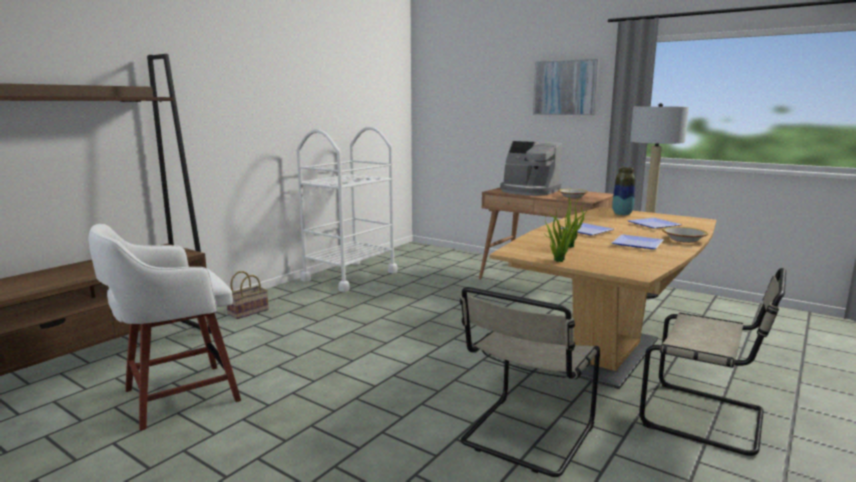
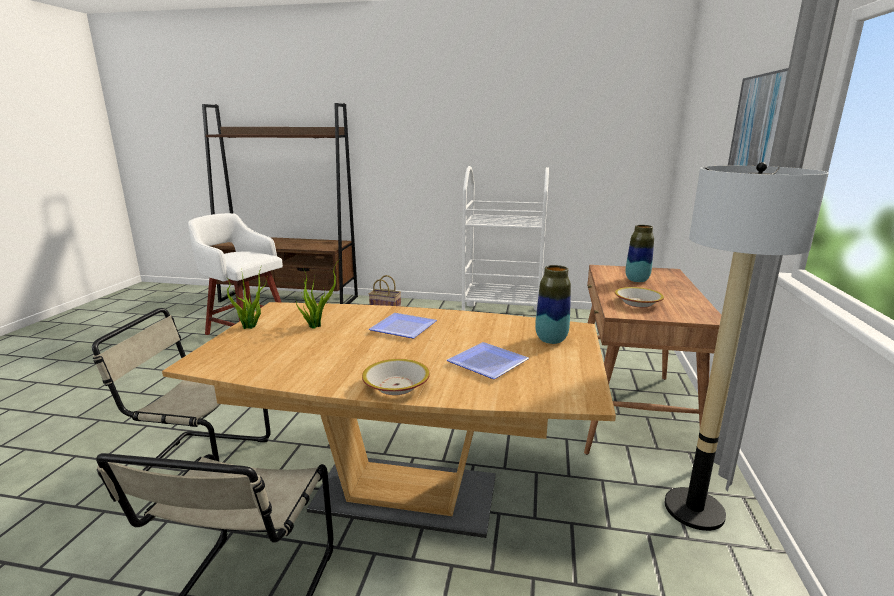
camera: 65 degrees right, 5 degrees up
coffee machine [500,141,562,196] -> vase [626,225,654,282]
plate [612,234,664,249] -> none

